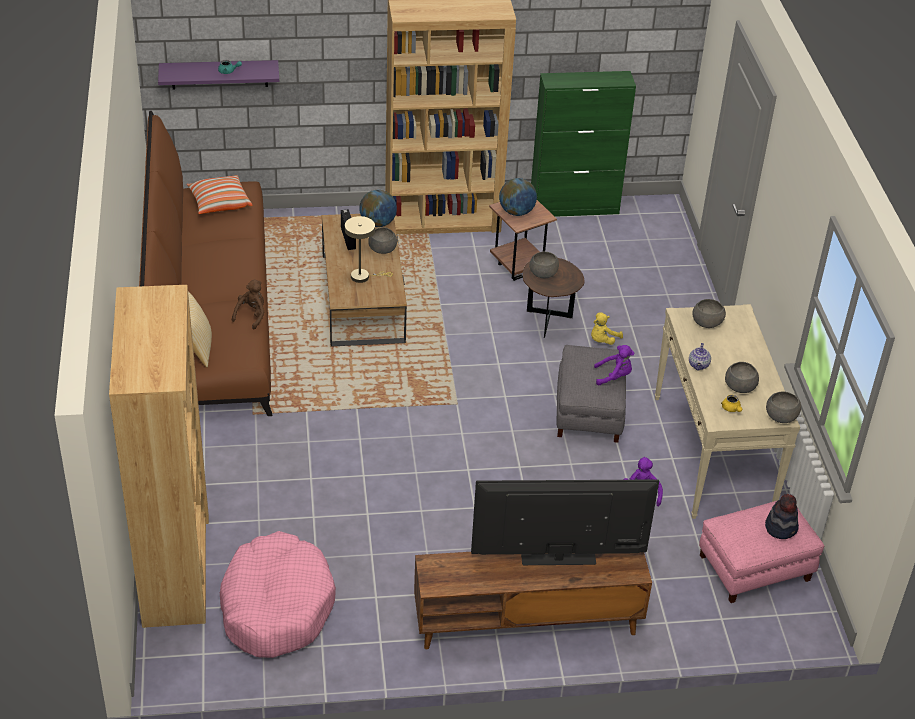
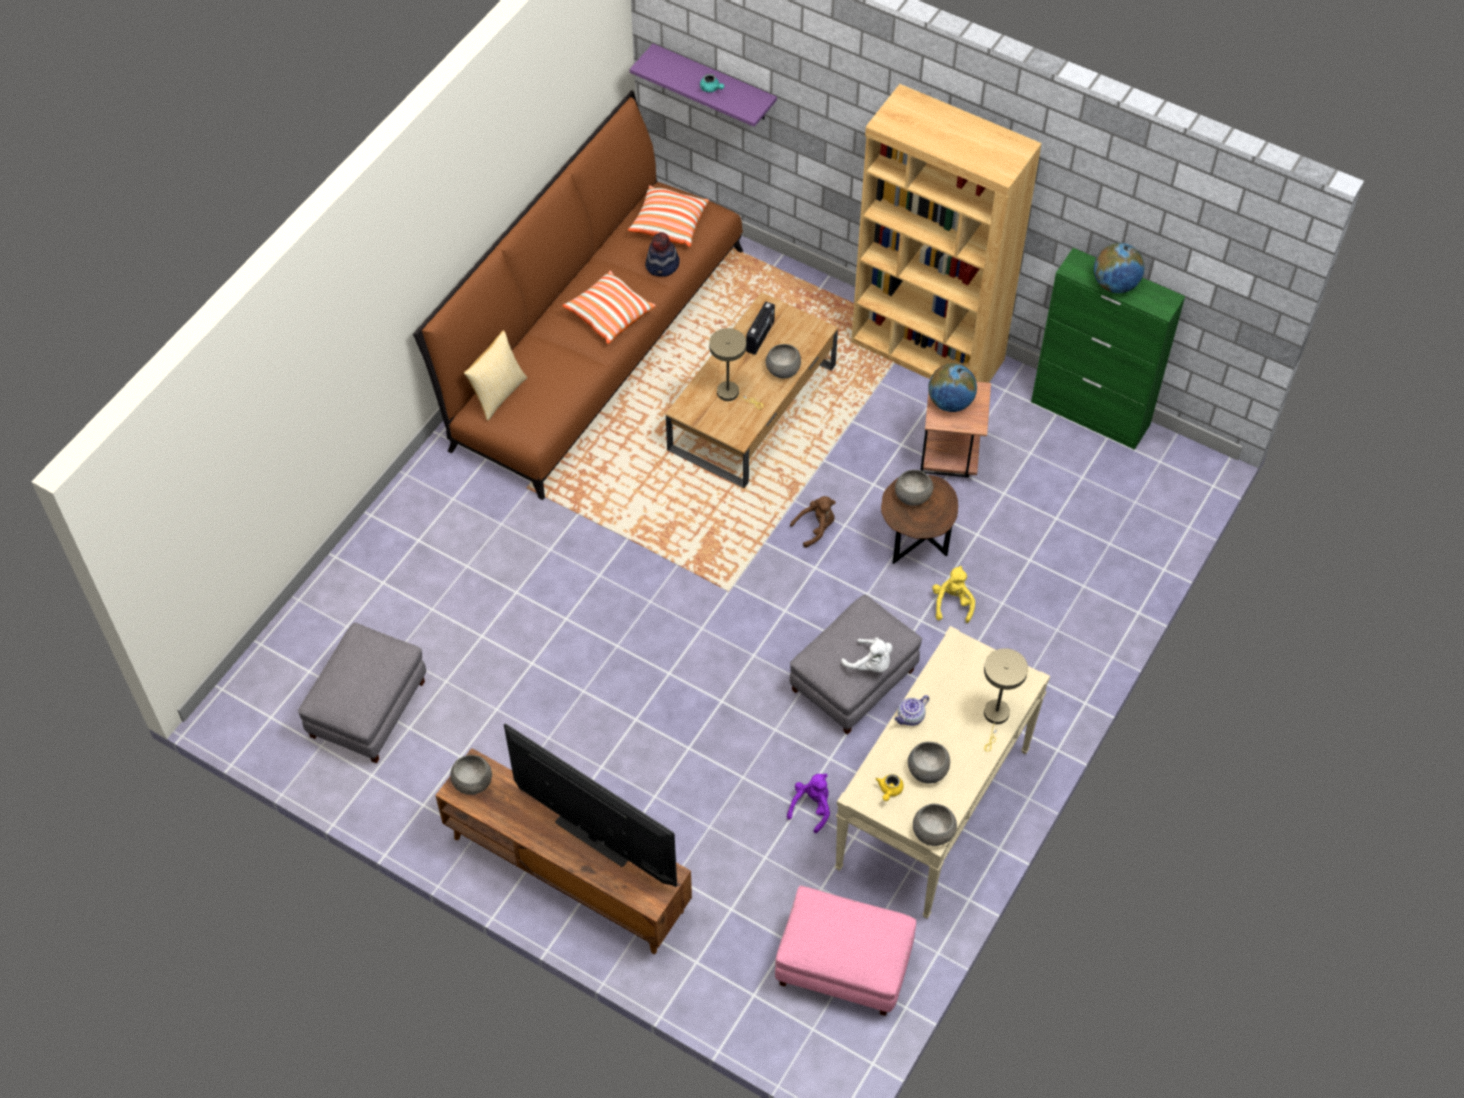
camera: 40 degrees right, 15 degrees up
brown bookcase [109,285,209,628] -> none
pink dog bed [220,531,336,658] -> grey ottoman [298,623,426,763]
brown plush toy [232,280,265,330] -> brown plush toy moved to [790,496,836,548]
globe [359,190,397,227] -> globe moved to [1094,243,1145,293]
yellow plush toy [591,312,623,345] -> yellow plush toy turned 105 degrees clockwise [932,566,975,623]
purple plush toy [594,345,634,386] -> white plush toy [841,637,892,672]
grey bowl [692,299,726,328] -> grey bowl moved to [450,755,492,795]
hat [765,494,799,539] -> hat moved to [645,232,680,277]
none -> pillow [562,270,656,344]
none -> beige table lamp [984,648,1028,752]

